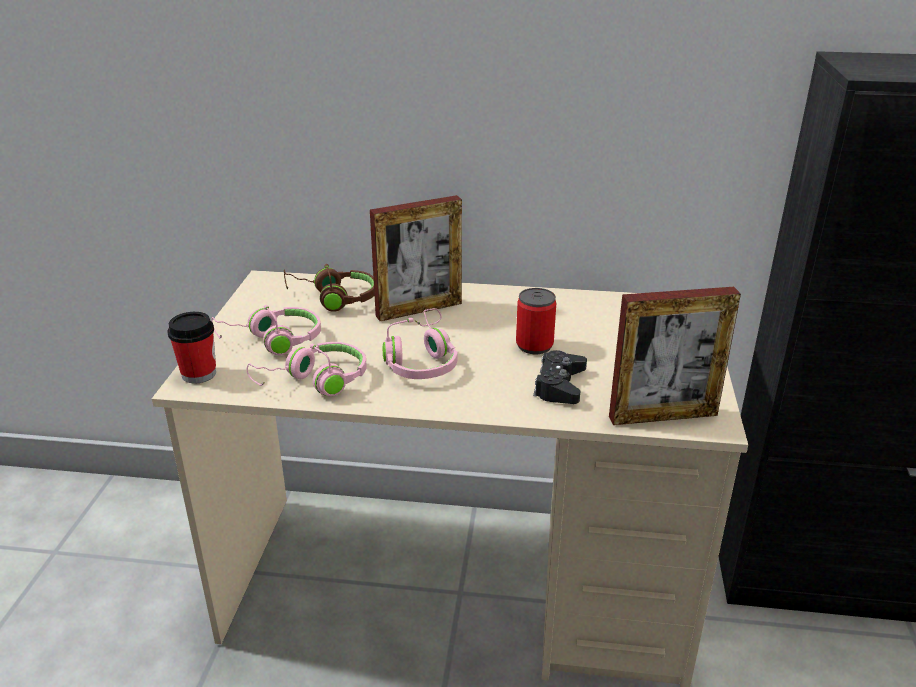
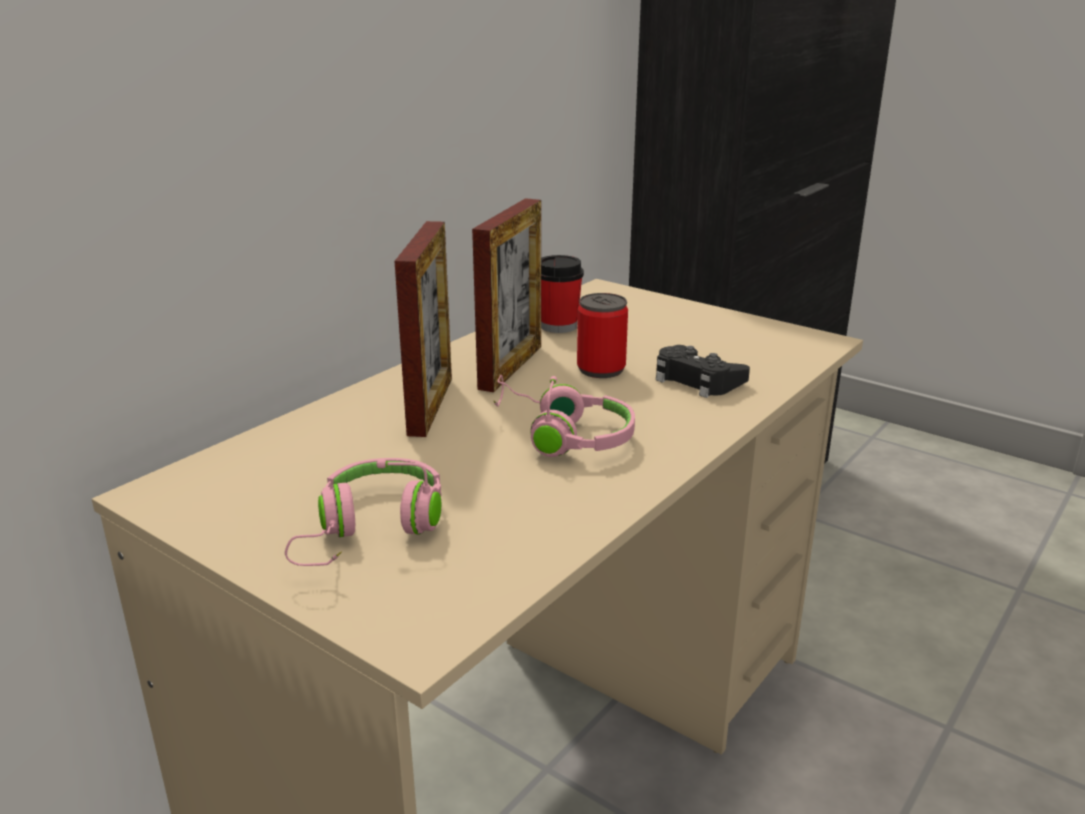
camera: 60 degrees left, 5 degrees down
cup [167,312,216,383] -> cup moved to [541,255,584,333]
pink headphones [247,342,367,396] -> none
brown headphones [284,264,375,312] -> none
picture frame [609,287,741,425] -> picture frame moved to [472,198,541,392]

